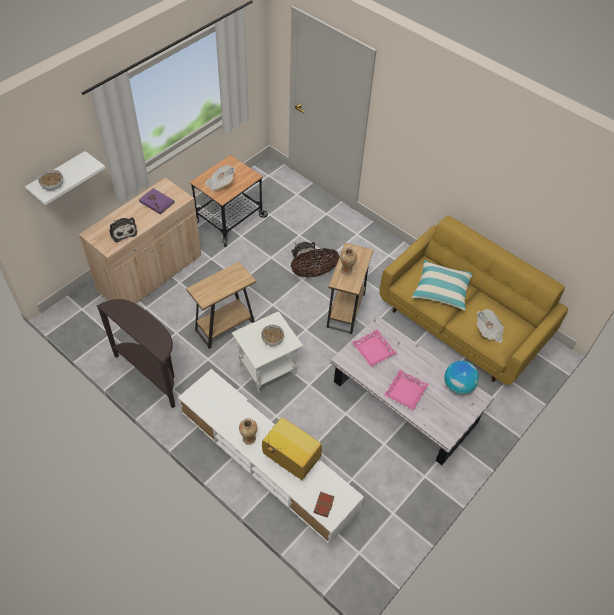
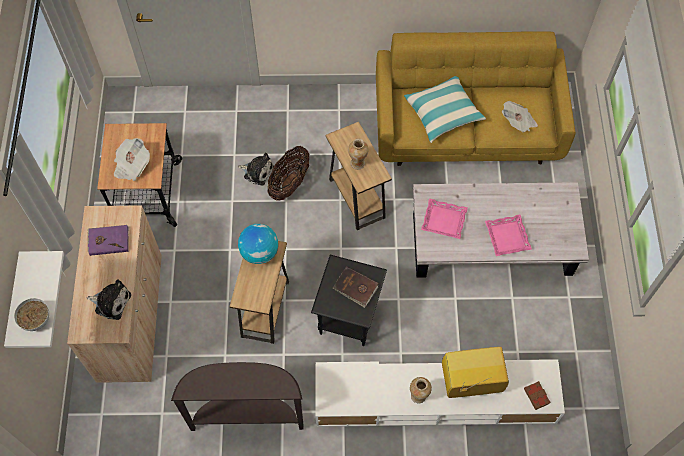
camera: 40 degrees left, 10 degrees up
white side table [232,311,303,393] -> black side table [311,255,387,346]
bowl [261,325,284,346] -> brown book [332,266,379,308]
globe [444,361,479,394] -> globe moved to [238,224,278,264]

